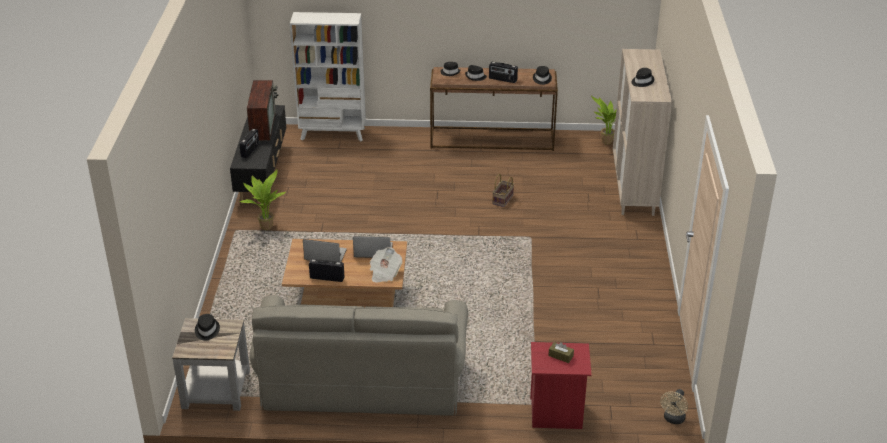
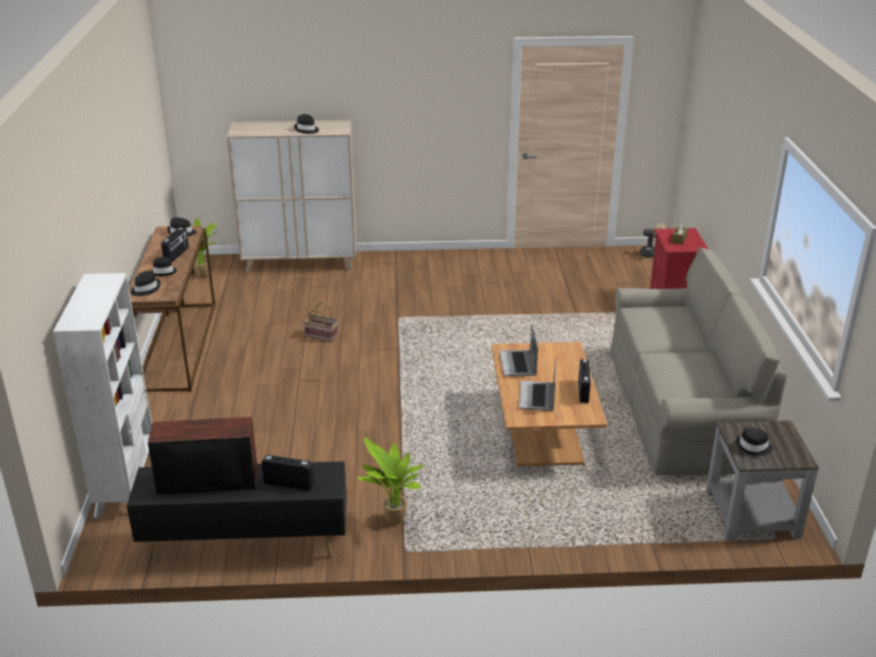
camera: 95 degrees left, 5 degrees down
newspaper [370,247,403,282] -> none

